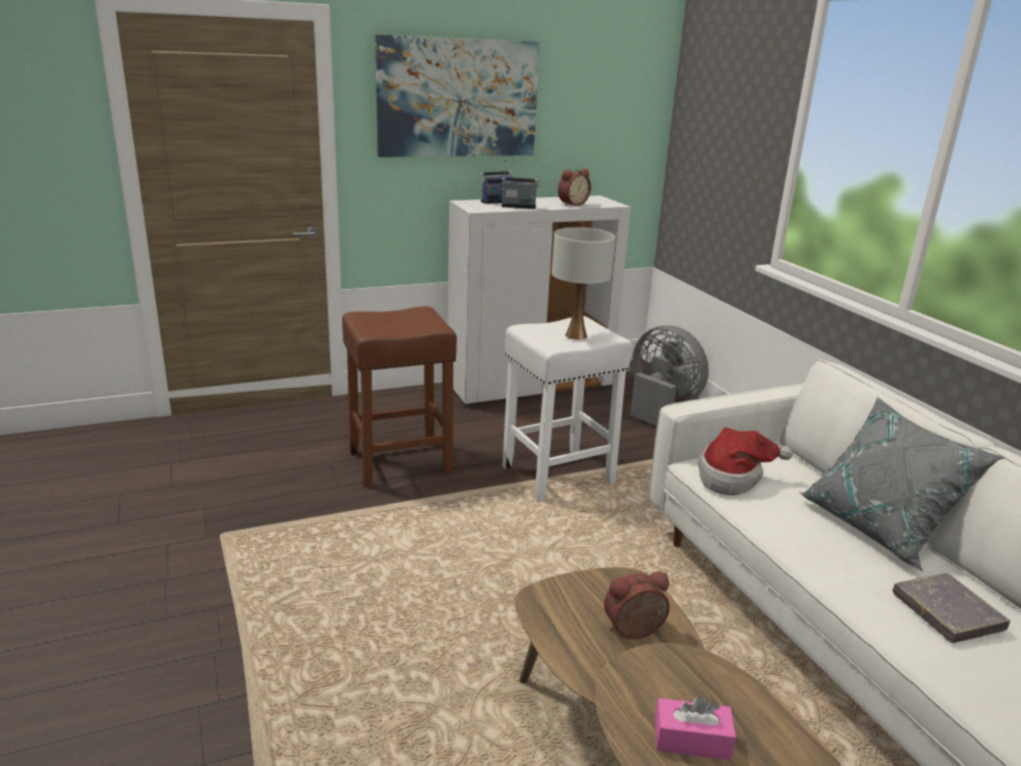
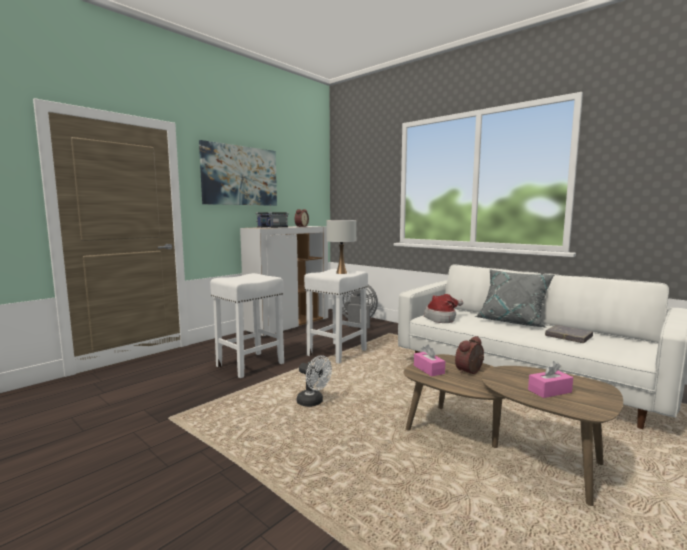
camera: 25 degrees left, 15 degrees down
brown stool [342,306,457,487] -> white stool [210,273,284,378]
none -> white fan [297,356,332,407]
none -> pink tissue box [414,345,445,377]

